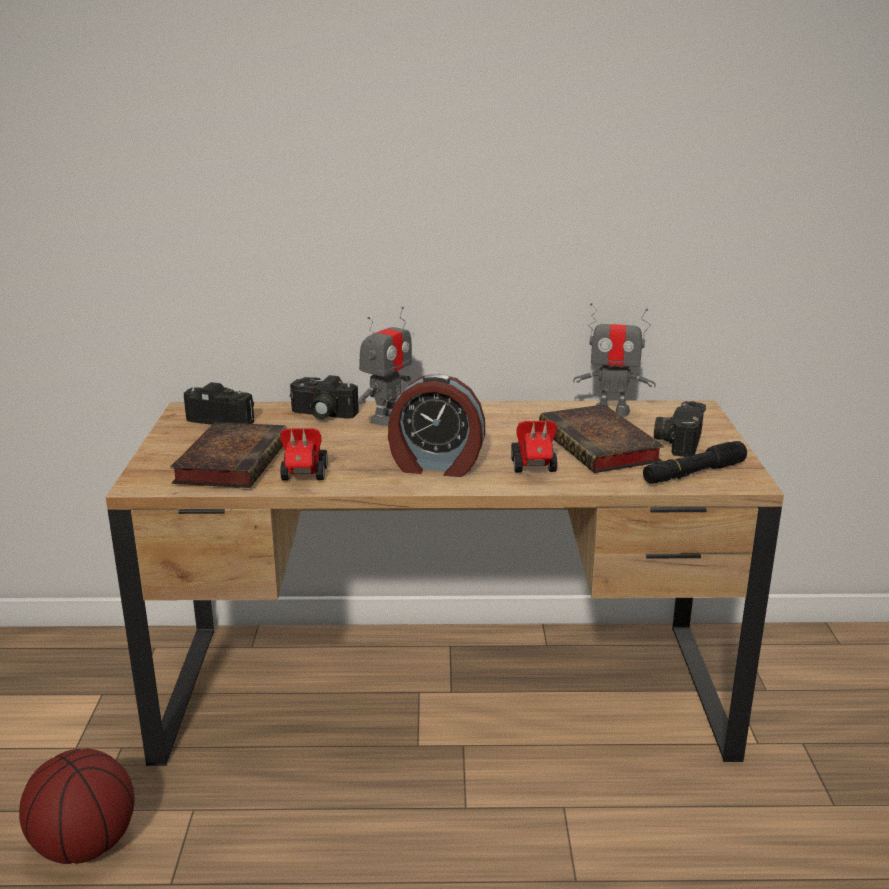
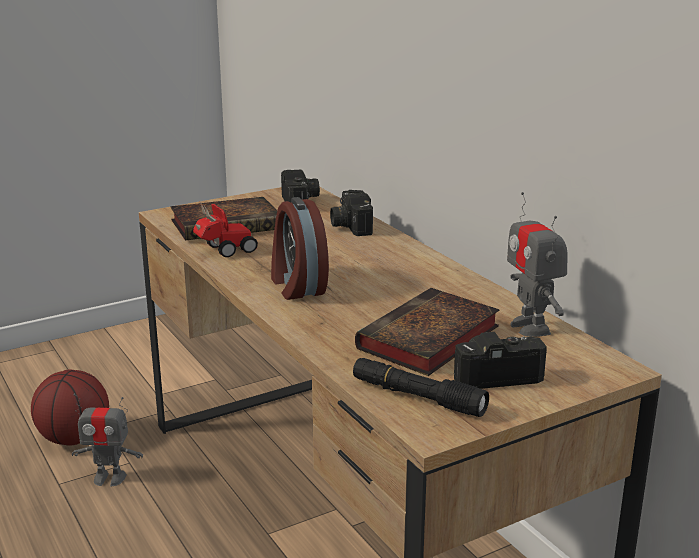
camera: 60 degrees right, 0 degrees up
toy robot [358,307,412,426] -> toy robot moved to [72,393,143,486]
toy car [511,421,557,473] -> none

